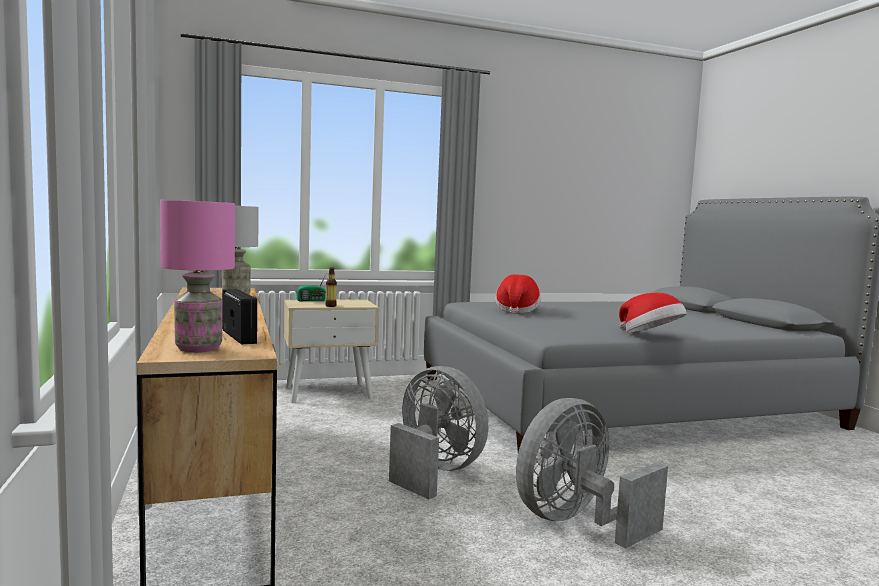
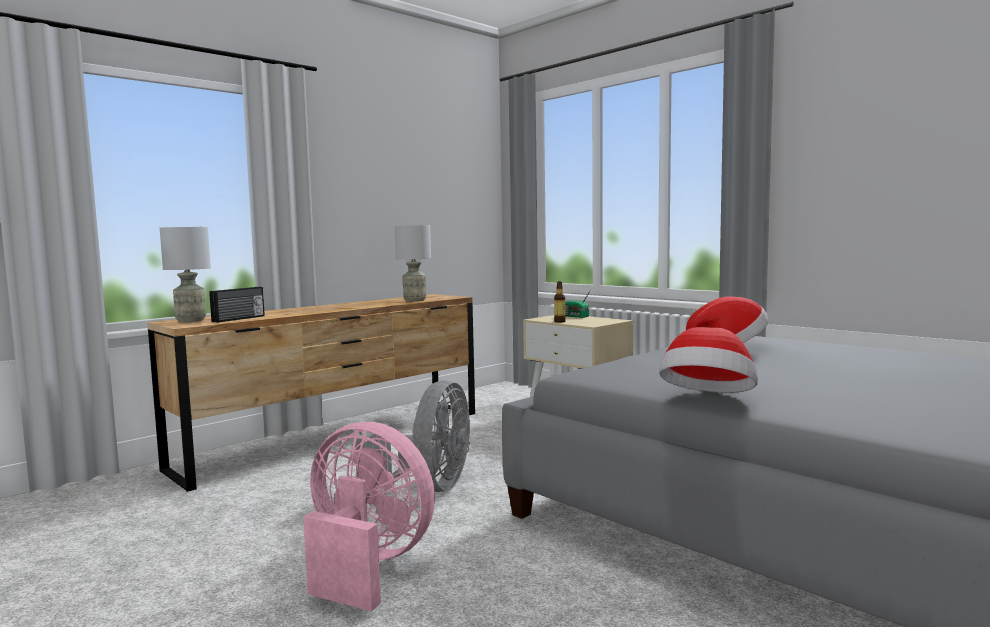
camera: 65 degrees right, 0 degrees up
pink table lamp [160,200,235,353] -> grey table lamp [160,227,211,322]
grey fan [516,398,668,548] -> pink fan [303,422,435,612]

